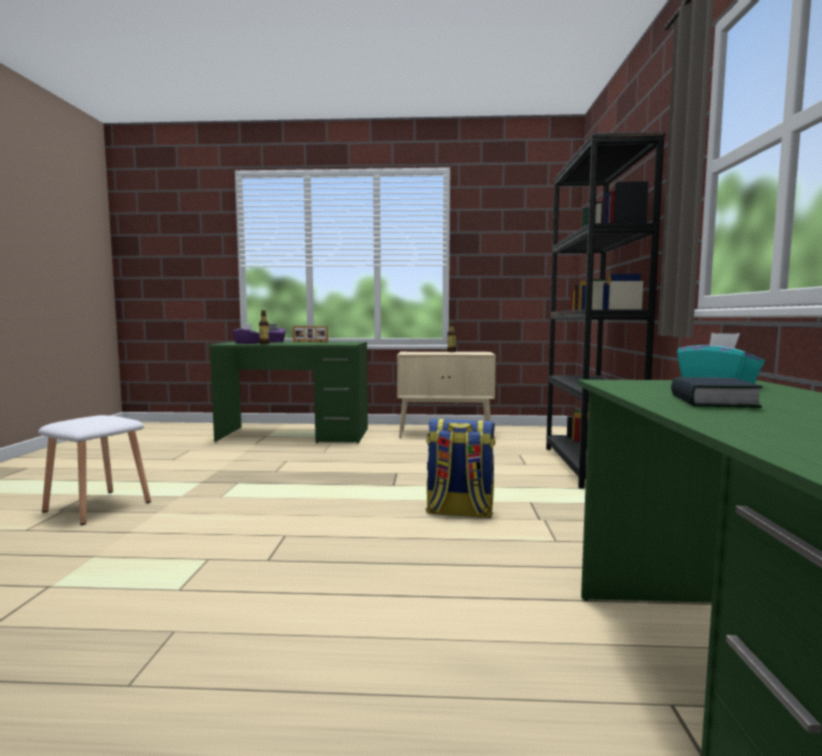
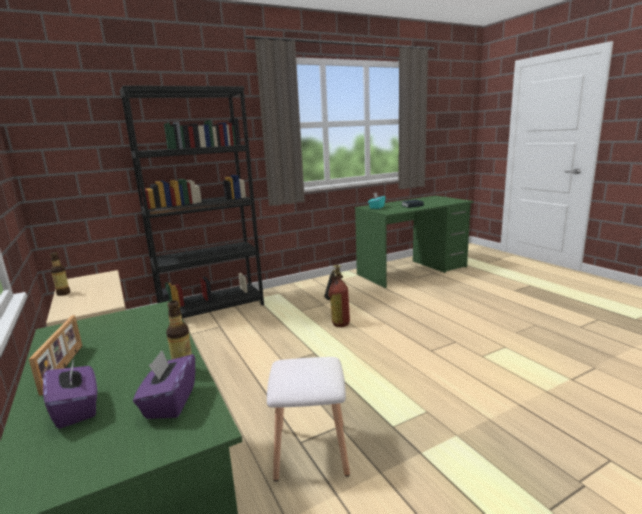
camera: 120 degrees left, 10 degrees up
white stool [38,415,151,525] -> white stool moved to [267,357,350,481]
backpack [426,419,495,518] -> fire extinguisher [324,265,350,327]

